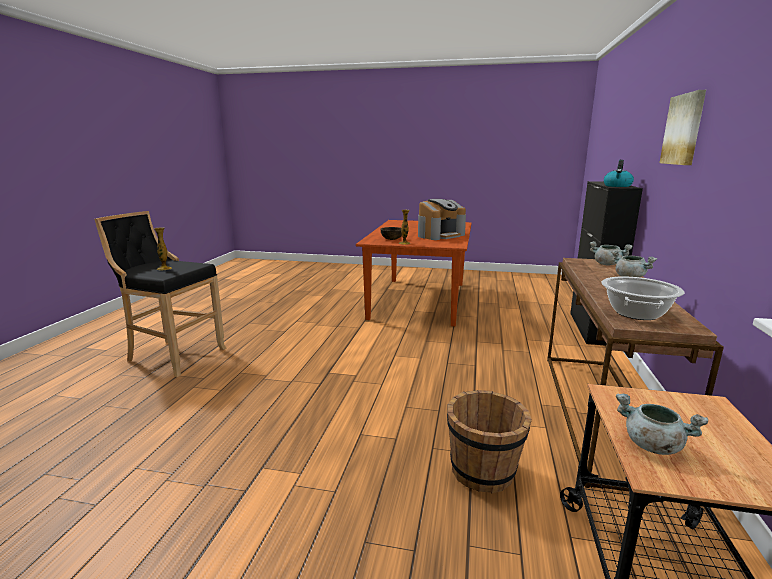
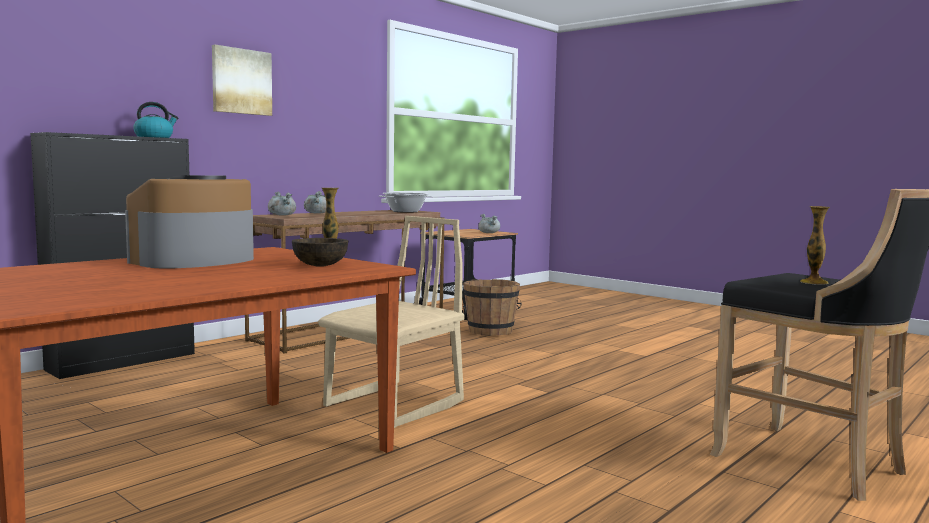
camera: 150 degrees left, 10 degrees down
coffee machine [418,199,466,240] -> coffee machine turned 45 degrees counterclockwise [125,175,254,268]
none -> beige chair [318,216,464,428]

